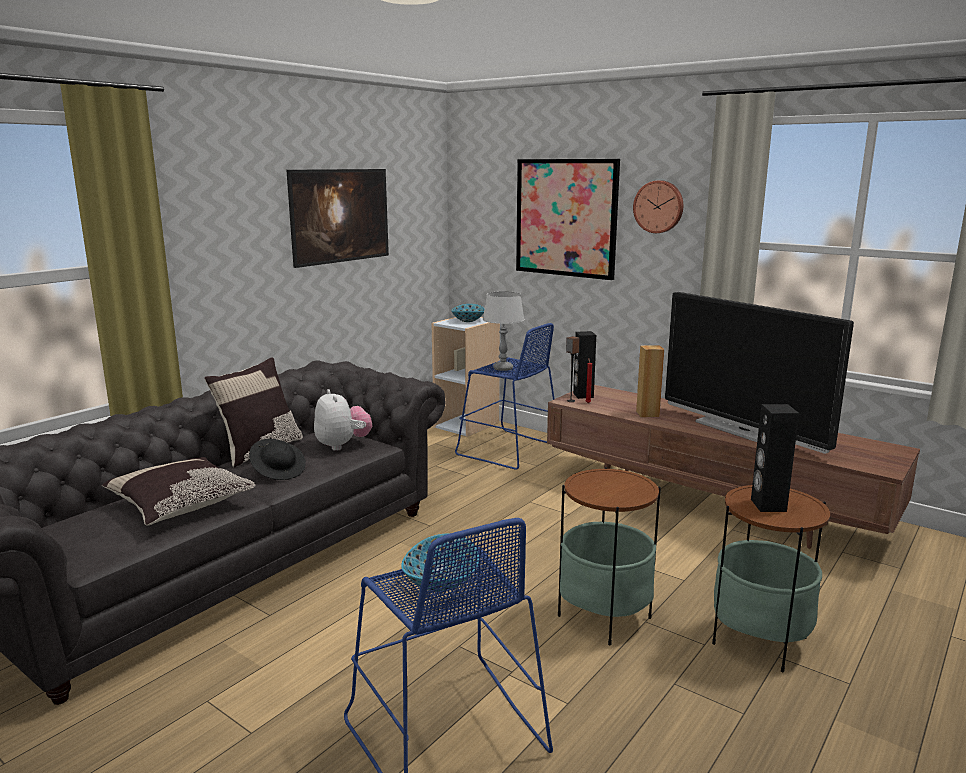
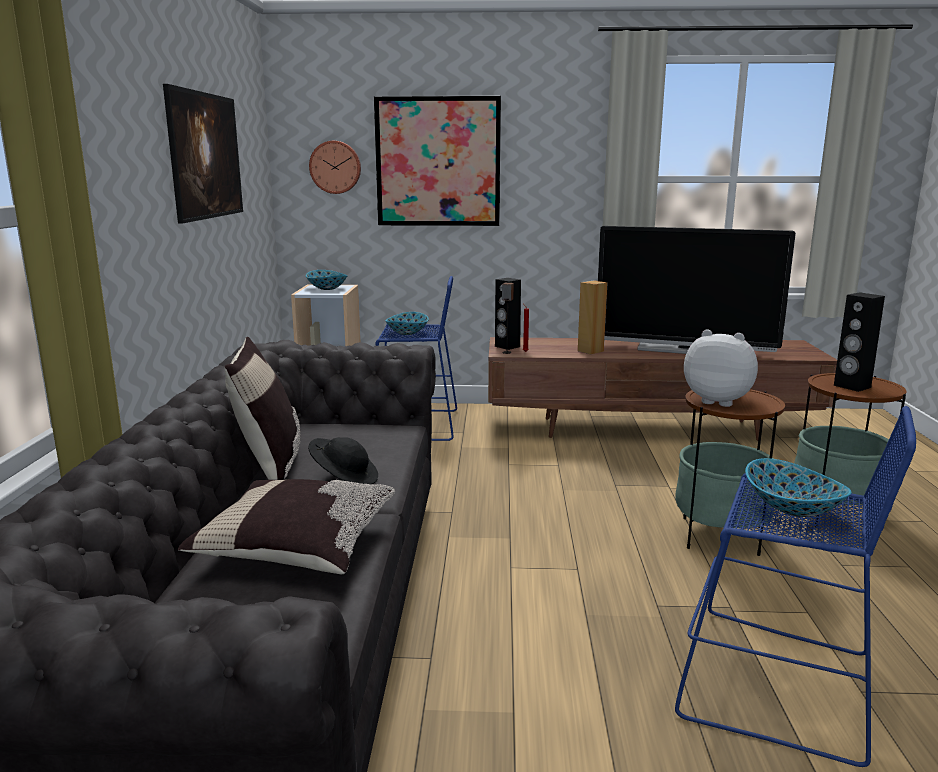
camera: 35 degrees left, 0 degrees up
plush toy [314,389,372,451] -> plush toy moved to [684,330,758,407]
grey table lamp [483,291,525,371] -> bowl [385,312,429,335]
wall clock [633,180,683,233] -> wall clock moved to [309,141,361,194]

